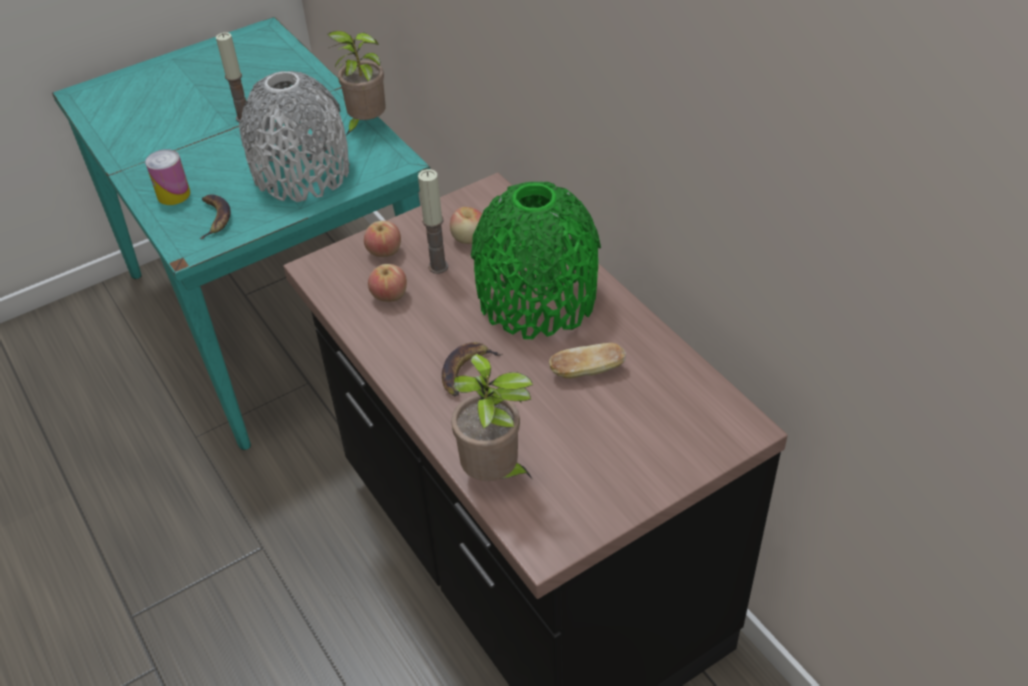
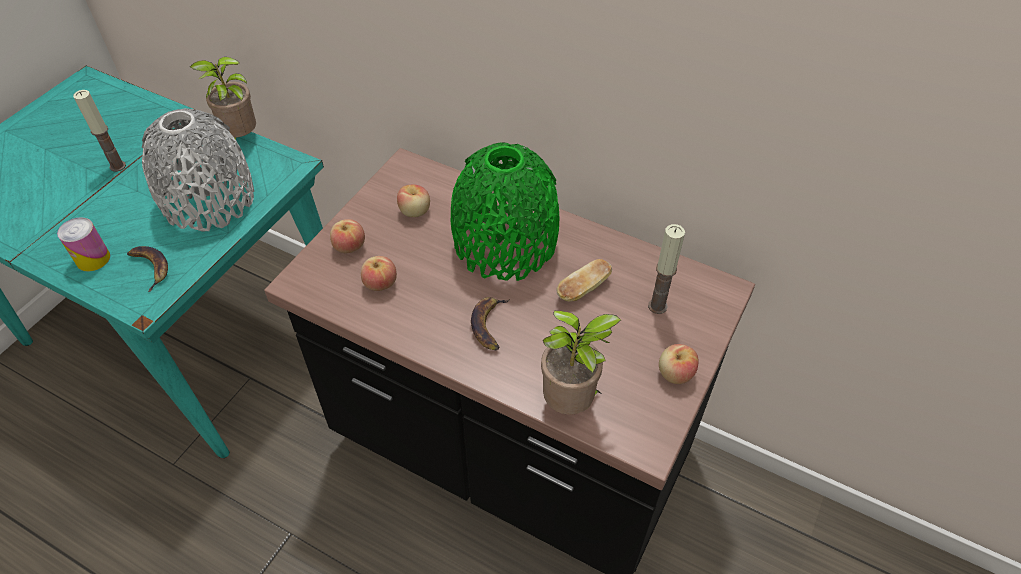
camera: 30 degrees left, 5 degrees up
candle [418,169,448,274] -> candle moved to [648,224,685,314]
none -> apple [659,344,699,384]

